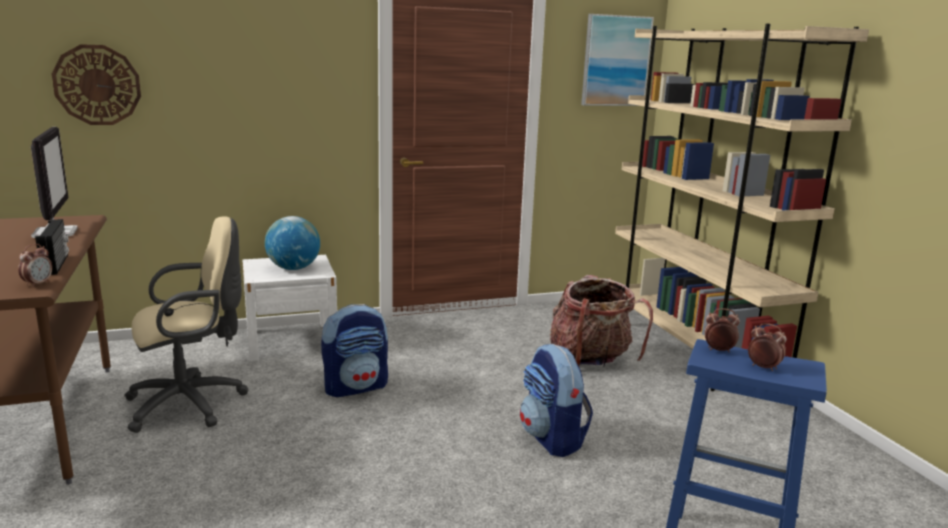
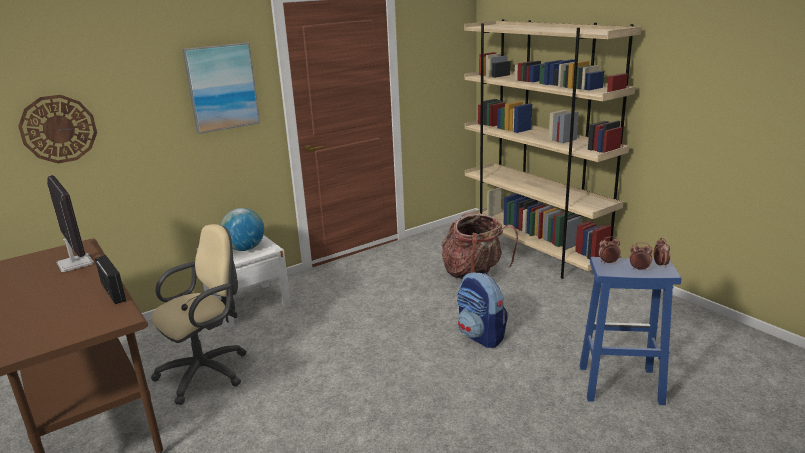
camera: 15 degrees left, 5 degrees up
alarm clock [18,244,52,287] -> alarm clock moved to [654,238,670,268]
backpack [321,304,388,397] -> none
picture [581,14,654,106] -> picture moved to [182,42,260,134]

